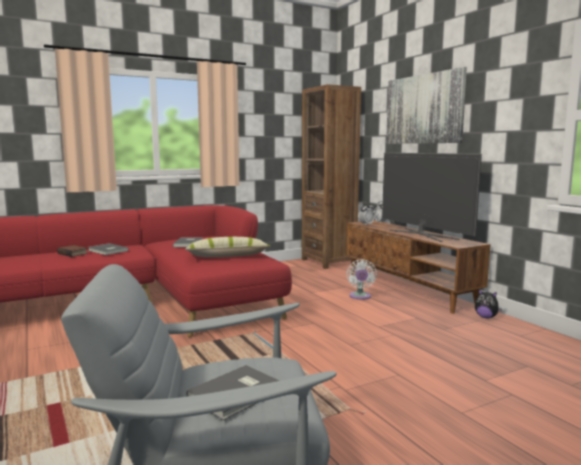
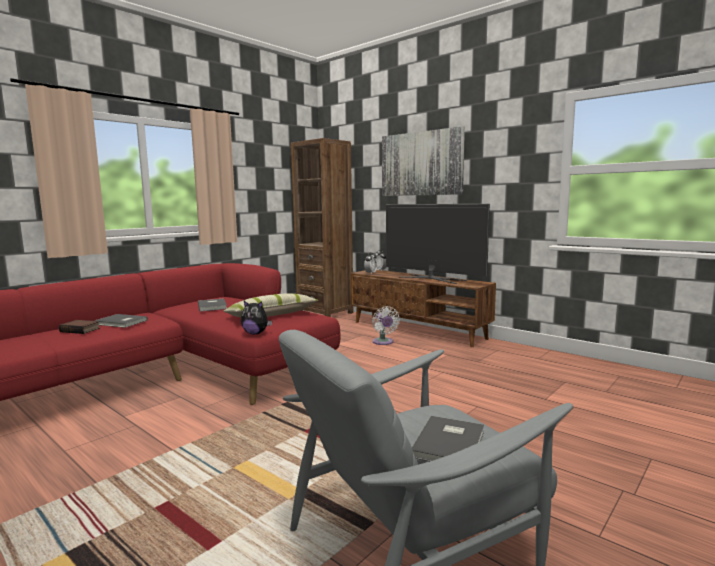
camera: 20 degrees left, 0 degrees up
plush toy [475,289,502,318] -> plush toy moved to [241,301,272,334]

